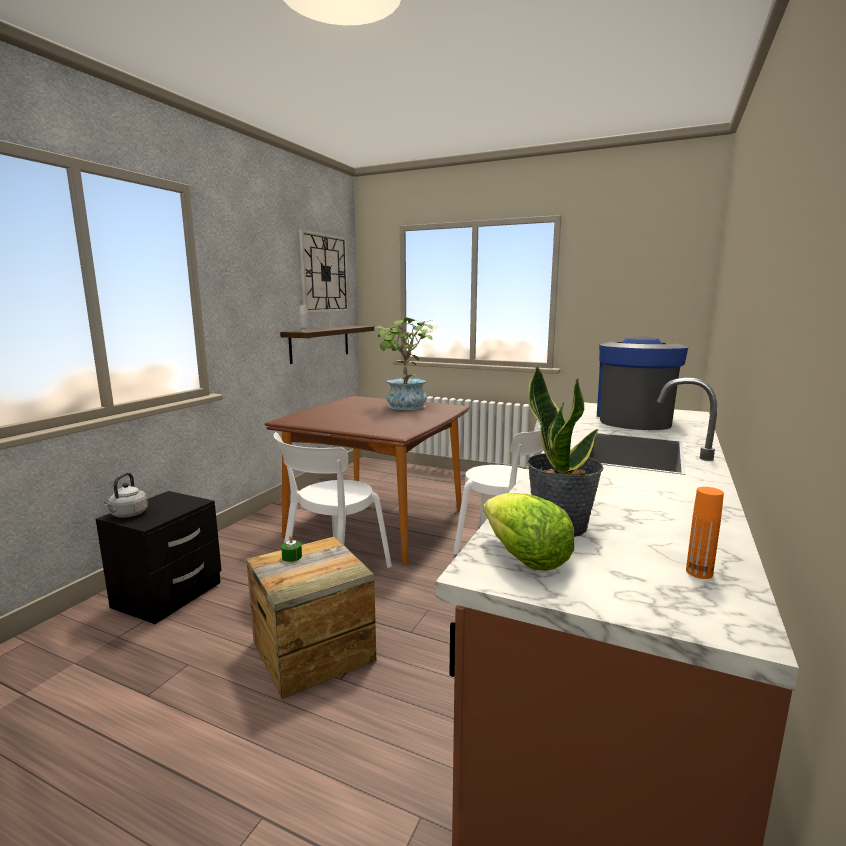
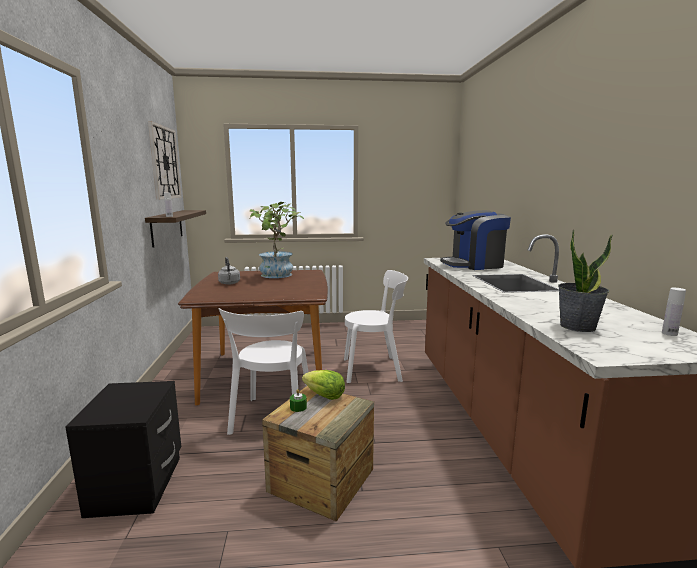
camera: 30 degrees left, 0 degrees up
grey kettle [104,473,148,518] -> grey kettle moved to [218,257,240,285]
lettuce [483,493,574,571] -> lettuce moved to [302,370,345,400]
coffee machine [597,336,688,430] -> coffee machine turned 90 degrees counterclockwise [440,210,511,270]
orange bottle [686,487,724,579] -> white bottle [662,288,686,336]

